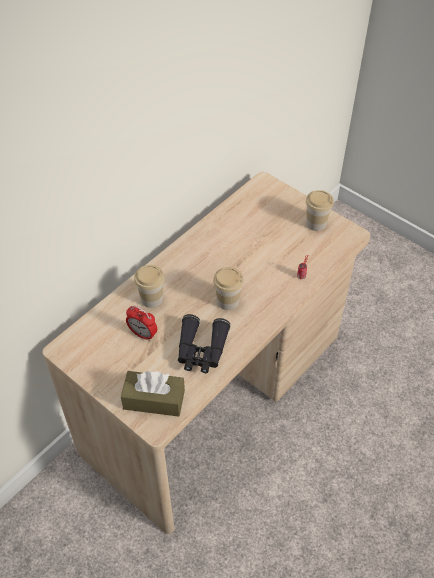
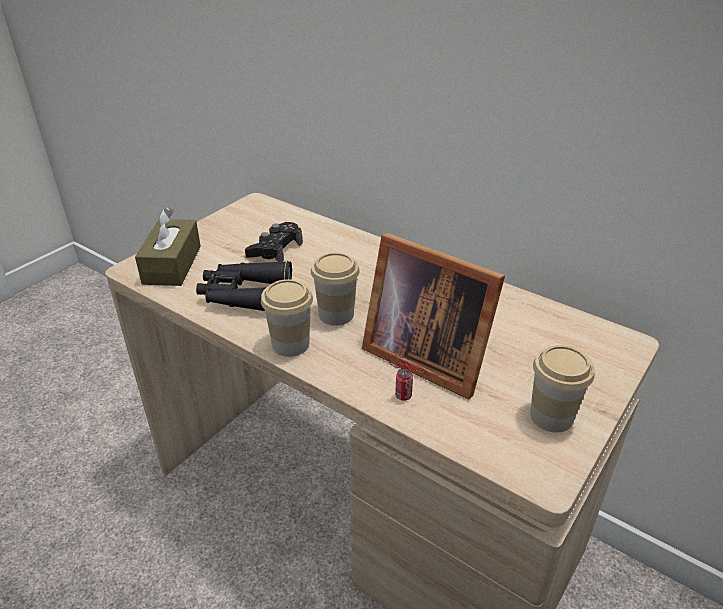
camera: 85 degrees right, 15 degrees down
alarm clock [126,306,157,341] -> black game controller [245,222,303,262]
cup [134,265,165,308] -> cup moved to [261,279,313,357]
none -> picture frame [362,233,505,399]

